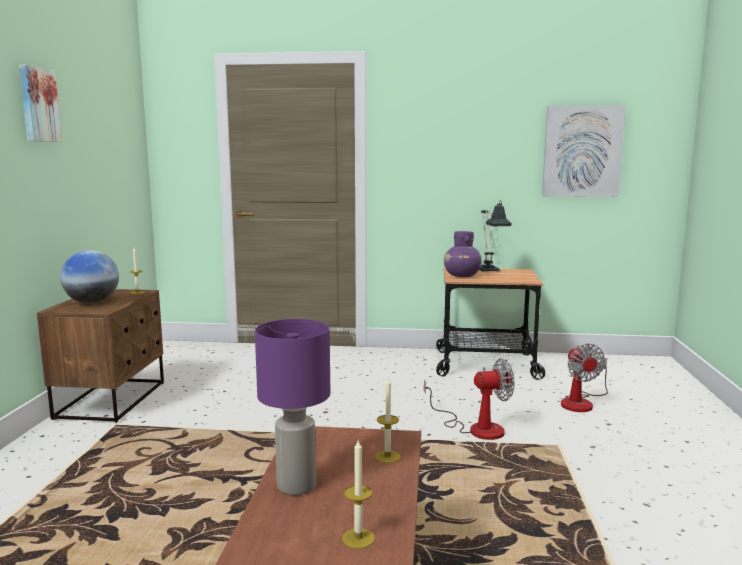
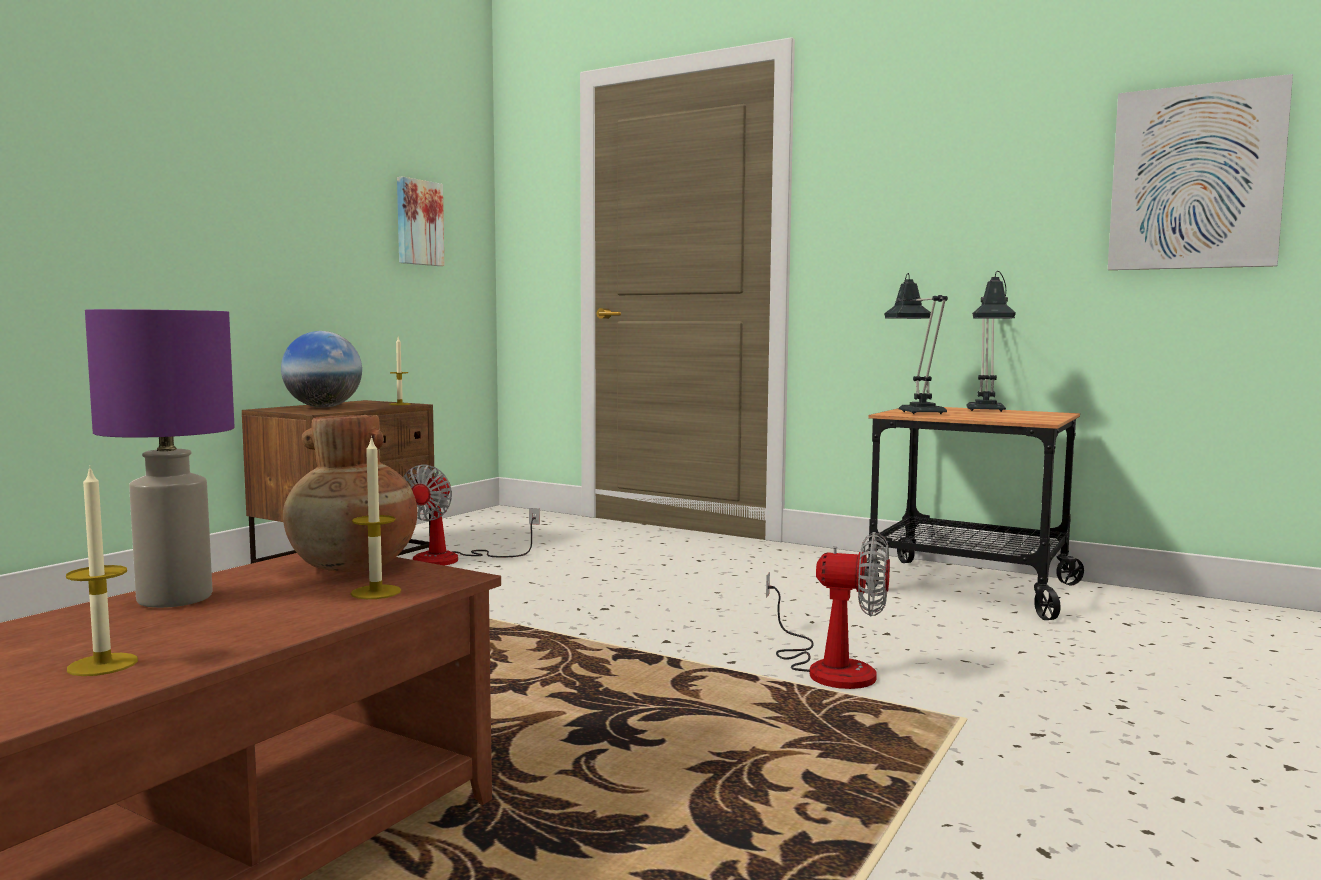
camera: 25 degrees right, 5 degrees down
picture [19,64,62,142] -> picture moved to [397,176,445,266]
purple vase [444,231,482,277] -> table lamp [884,273,948,414]
fan [561,344,608,412] -> fan moved to [403,464,540,566]
none -> brown vase [283,415,417,572]

